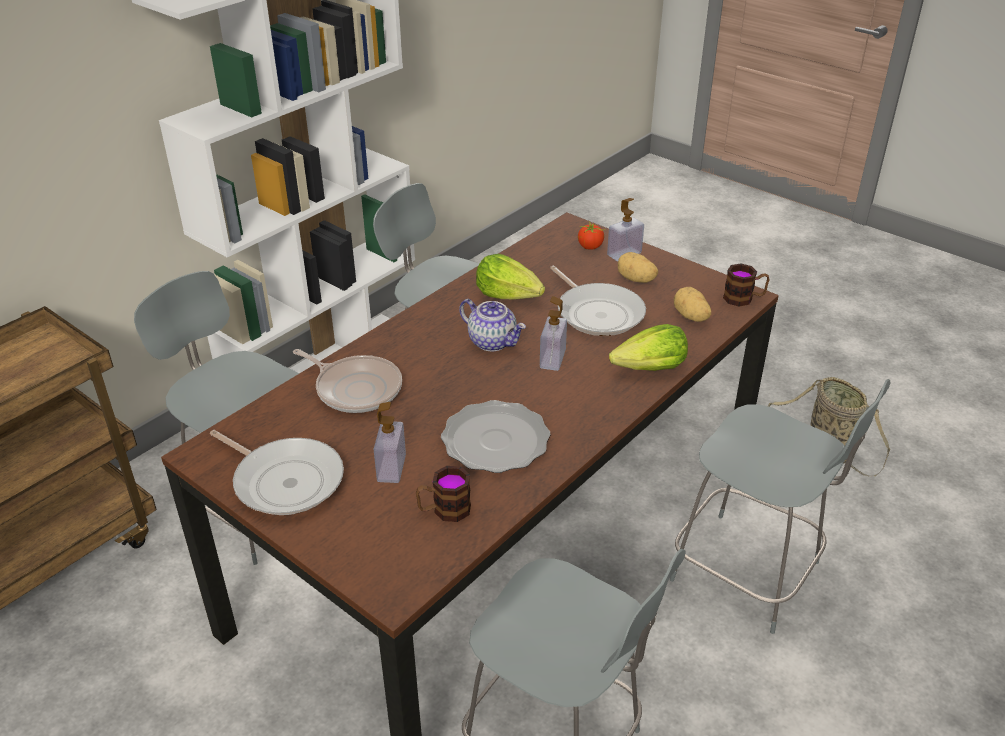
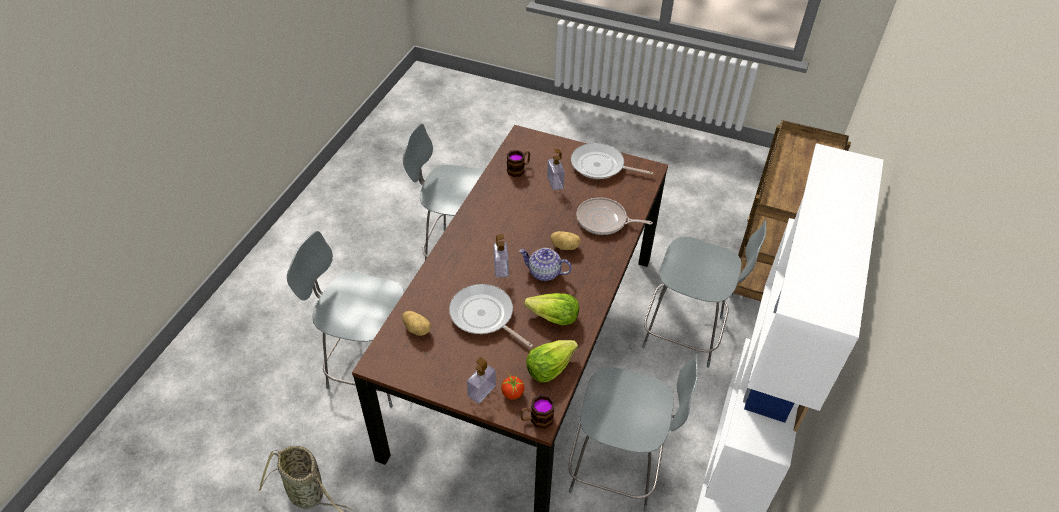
camera: 160 degrees right, 10 degrees up
plate [441,400,551,473] -> none
lettuce [609,324,688,371] -> lettuce moved to [526,340,578,382]
potato [618,252,658,283] -> potato moved to [551,231,581,250]
mug [723,264,770,306] -> mug moved to [520,394,555,429]

